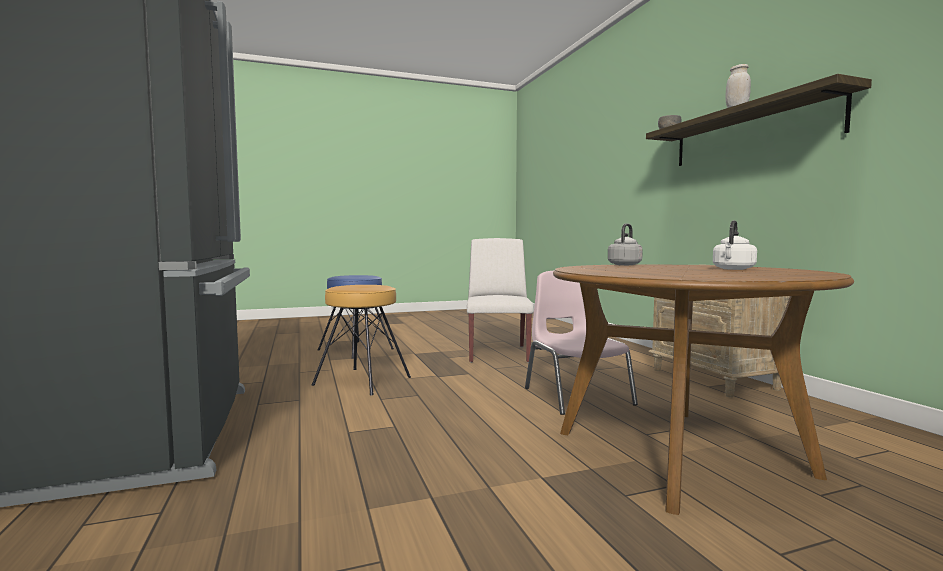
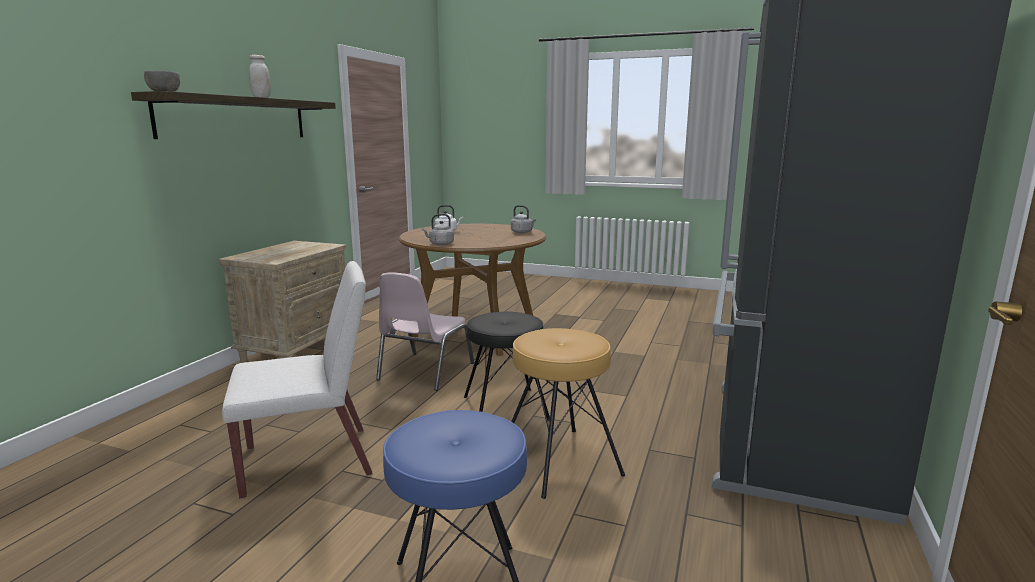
camera: 140 degrees left, 10 degrees up
white chair [467,238,534,363] -> white chair turned 150 degrees counterclockwise [222,261,373,499]
none -> black stool [464,312,550,421]
none -> grey kettle [511,205,536,233]

